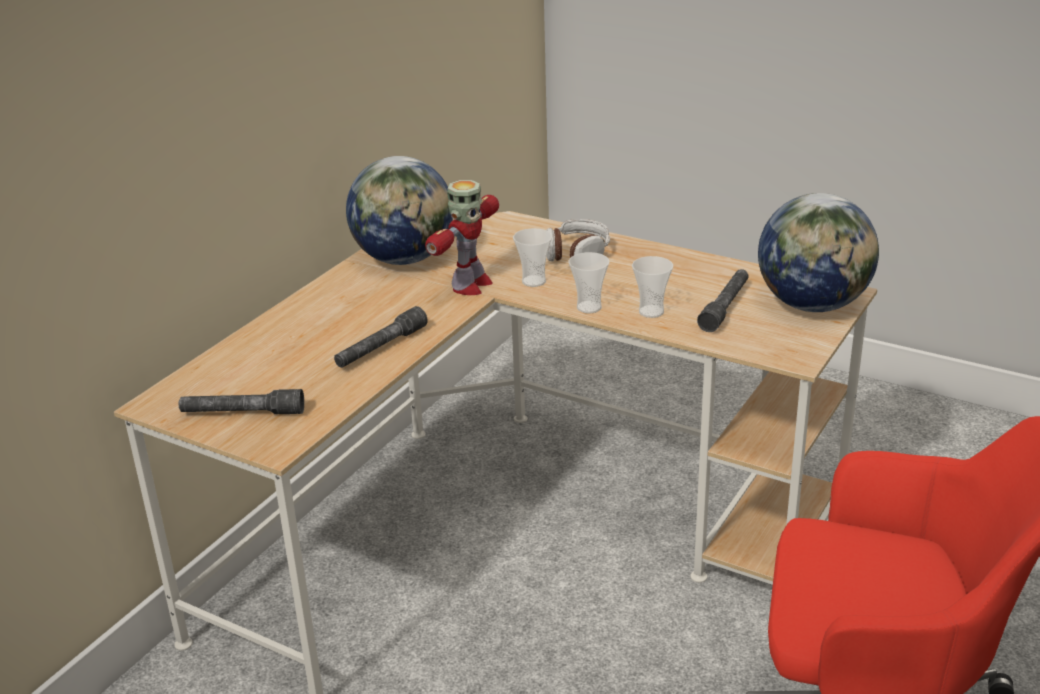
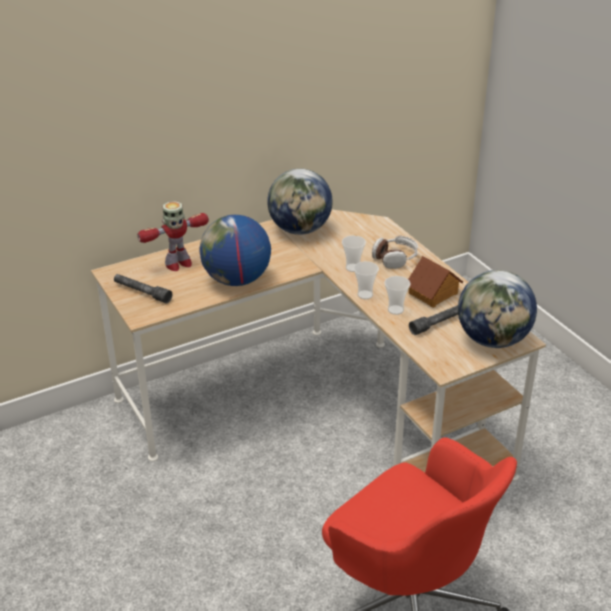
camera: 30 degrees right, 5 degrees up
grey flashlight [334,306,428,368] -> globe [200,215,271,286]
toy robot [425,180,499,295] -> toy robot moved to [137,201,209,271]
none -> toy house [408,256,463,308]

